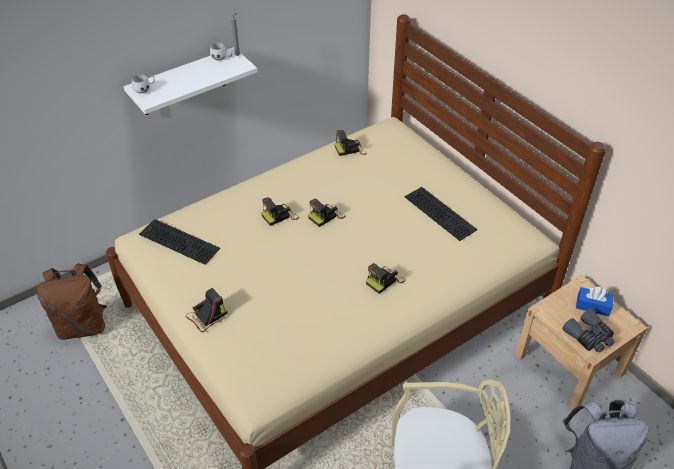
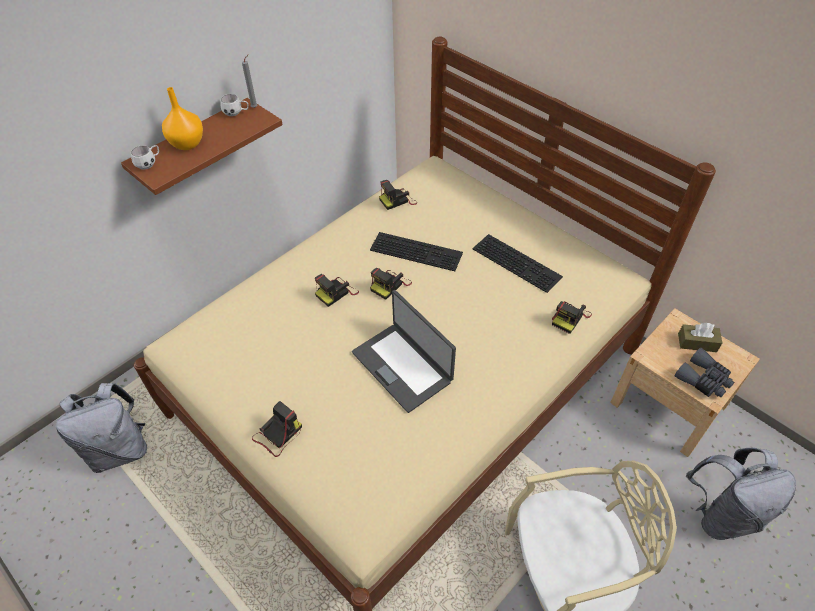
camera: 10 degrees left, 5 degrees up
brown backpack [37,263,107,340] -> grey backpack [56,383,147,473]
white shelf [124,47,258,115] -> brown shelf [121,98,283,195]
keyboard [139,219,220,265] -> keyboard moved to [370,232,463,271]
camera [366,263,405,294] -> camera moved to [552,301,592,334]
blue tissue box [576,287,614,316] -> brown tissue box [678,323,722,352]
none -> orange vase [162,87,203,150]
none -> laptop [352,290,456,413]

